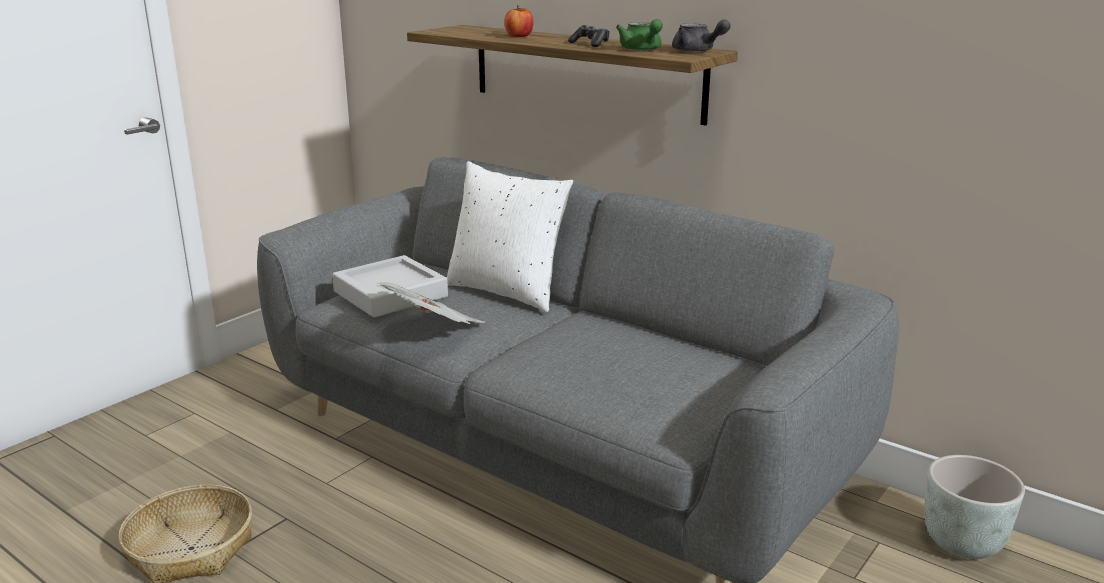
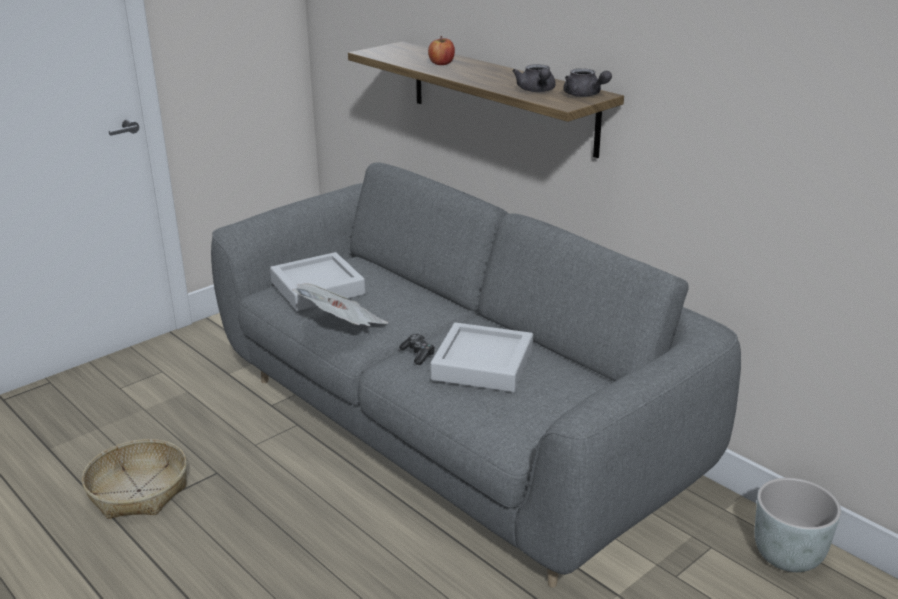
camera: 10 degrees right, 5 degrees up
white pillow [447,161,573,312] -> none
game controller [568,25,610,47] -> game controller moved to [399,334,435,365]
green teapot [616,19,663,51] -> grey teapot [512,64,556,92]
none -> grey tray [430,322,533,392]

